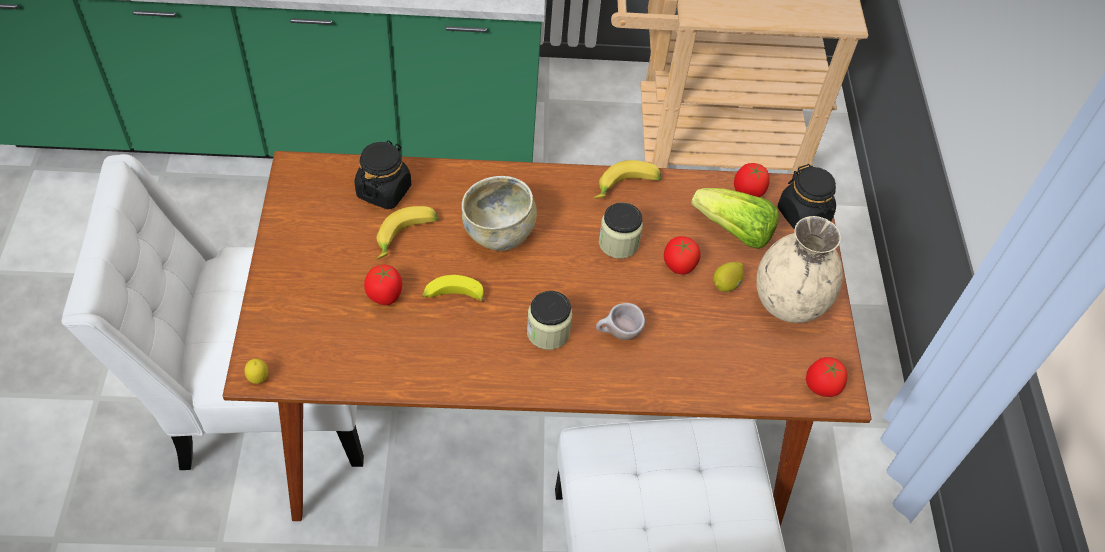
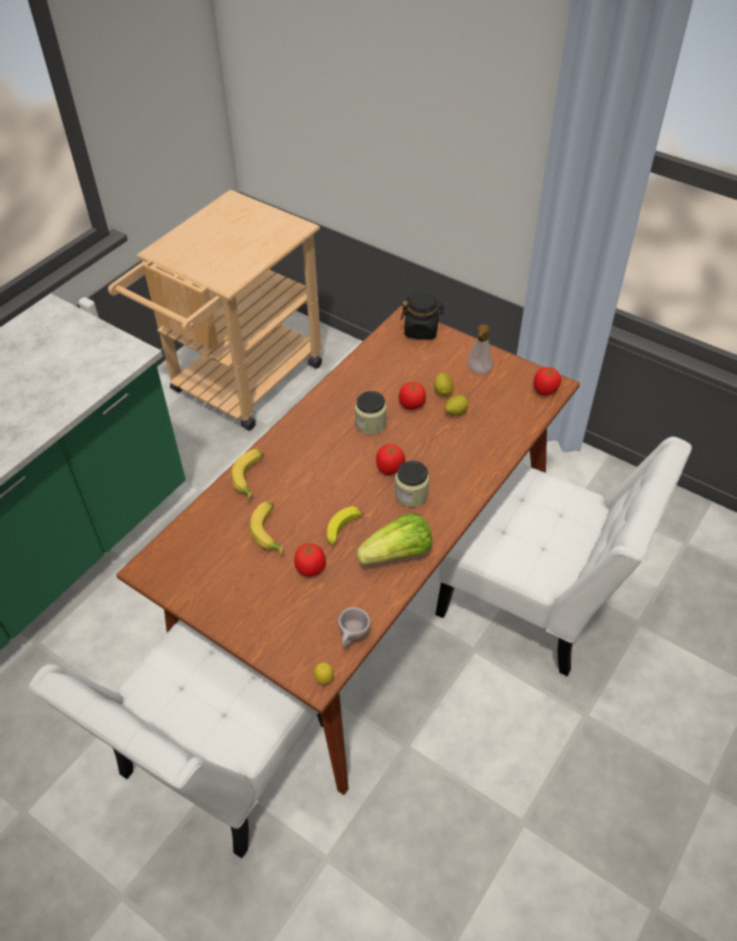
camera: 50 degrees left, 5 degrees down
black jar [354,140,411,209] -> none
beige bowl [462,176,537,251] -> none
banana [594,160,661,199] -> banana moved to [231,449,264,500]
beige cup [596,303,645,340] -> beige cup moved to [338,607,371,648]
lettuce [691,188,779,249] -> lettuce moved to [356,513,432,565]
tomato [734,163,770,197] -> tomato moved to [376,444,405,475]
beige vase [756,216,843,323] -> soap dispenser [467,324,492,374]
none -> lemon [444,395,468,416]

